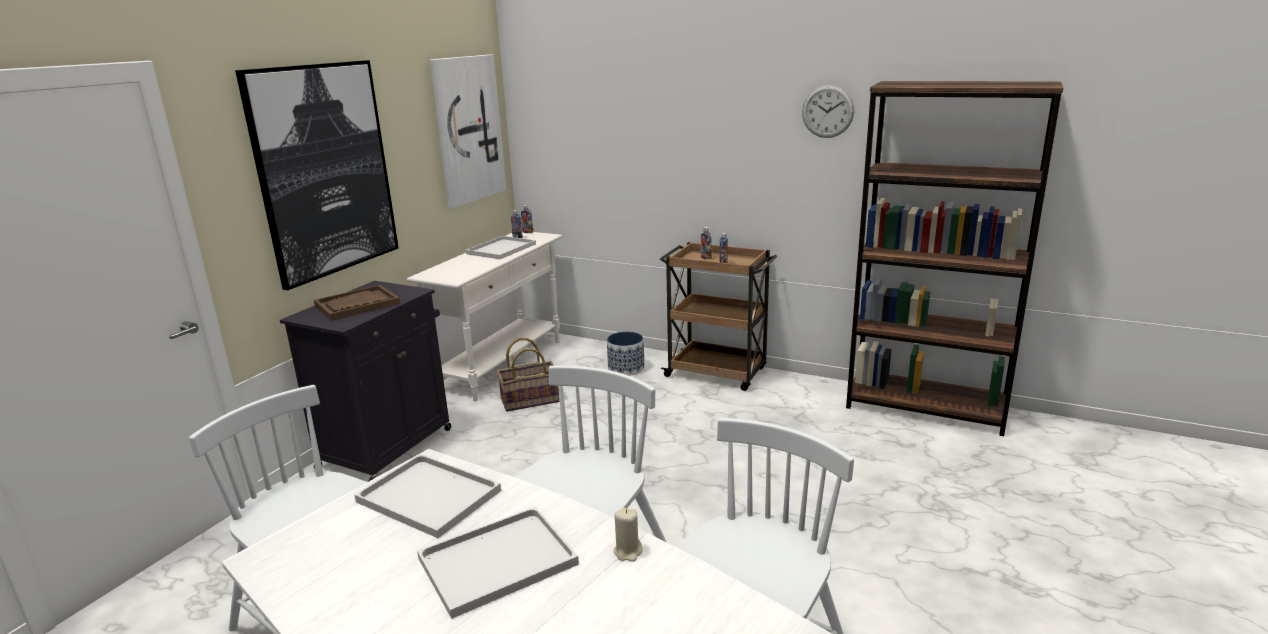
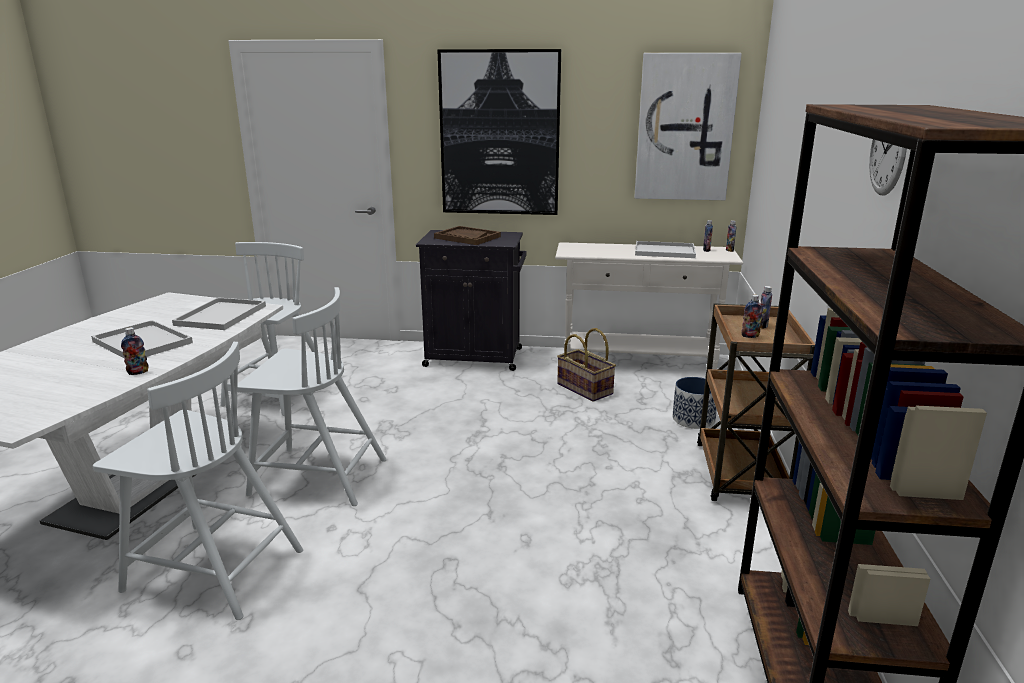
camera: 70 degrees right, 0 degrees up
beige candle [613,508,643,562] -> bottle [121,327,149,375]

